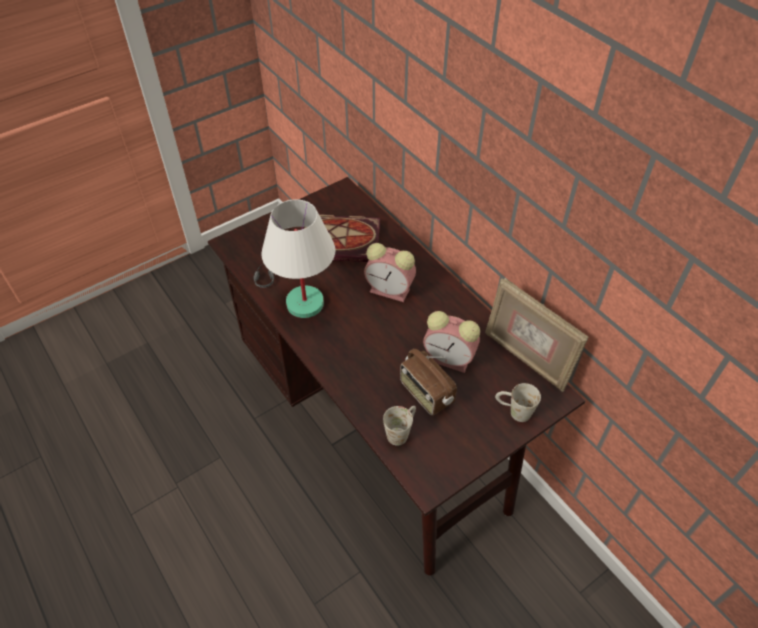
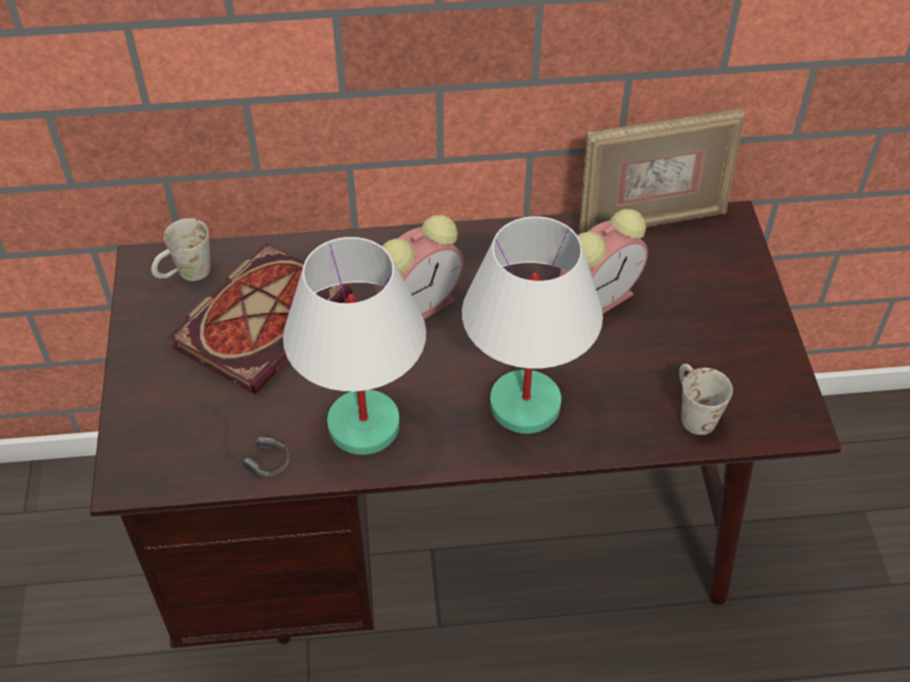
camera: 60 degrees left, 0 degrees up
radio [400,349,457,416] -> none
white mug [495,383,541,422] -> white mug moved to [151,218,211,281]
none -> white table lamp [462,216,603,434]

